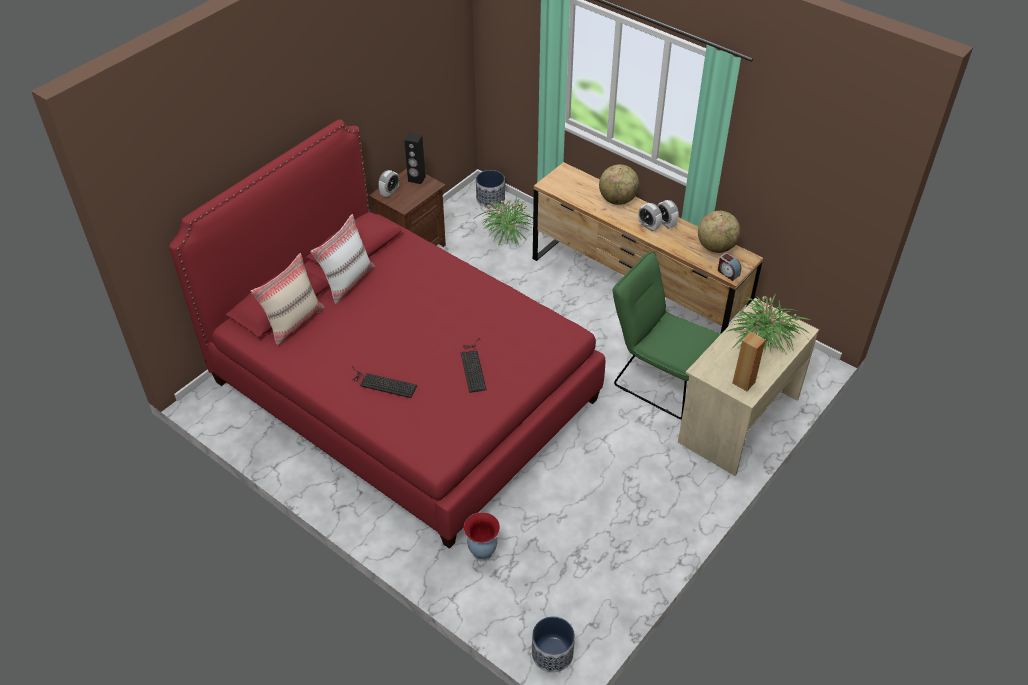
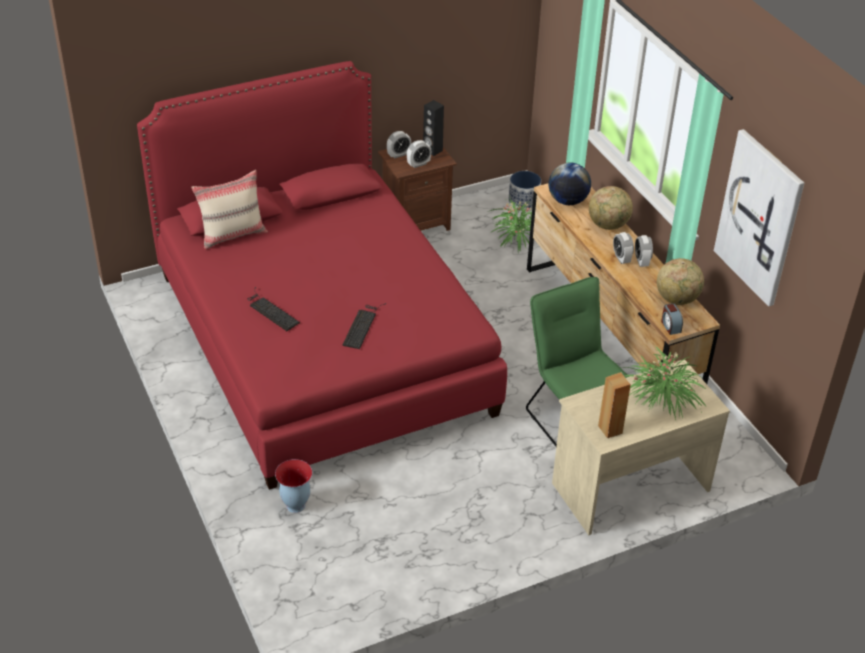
camera: 25 degrees right, 5 degrees down
white pillow [310,214,376,304] -> none
planter [532,616,575,673] -> none
none -> alarm clock [407,140,431,168]
none -> globe [549,162,591,205]
none -> picture [714,129,804,306]

